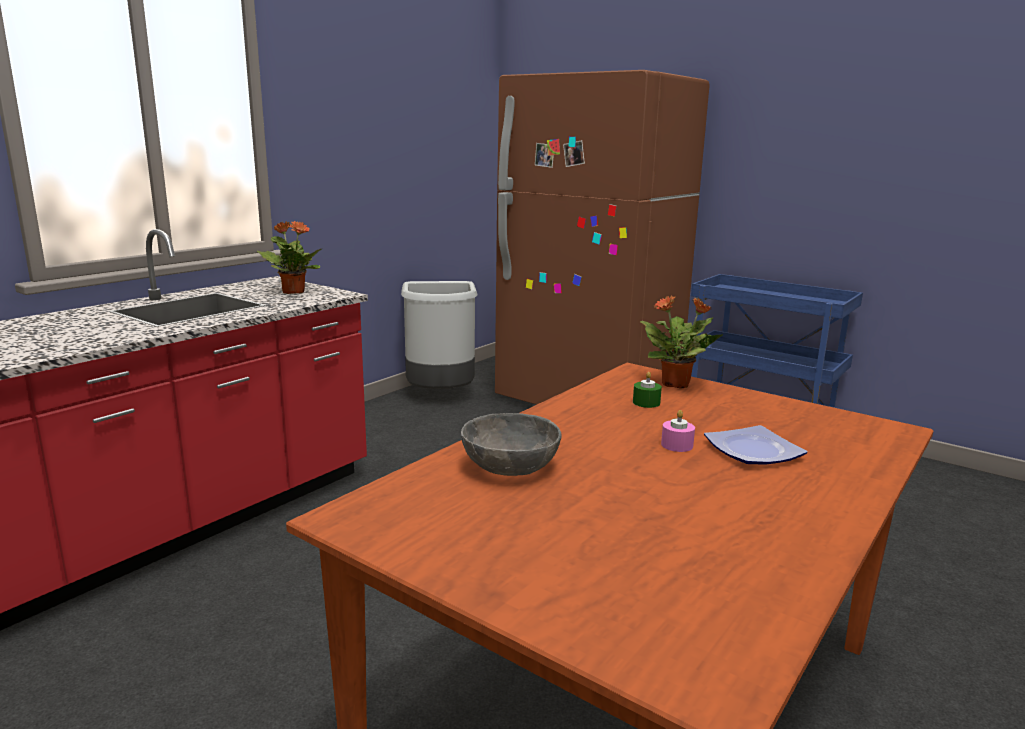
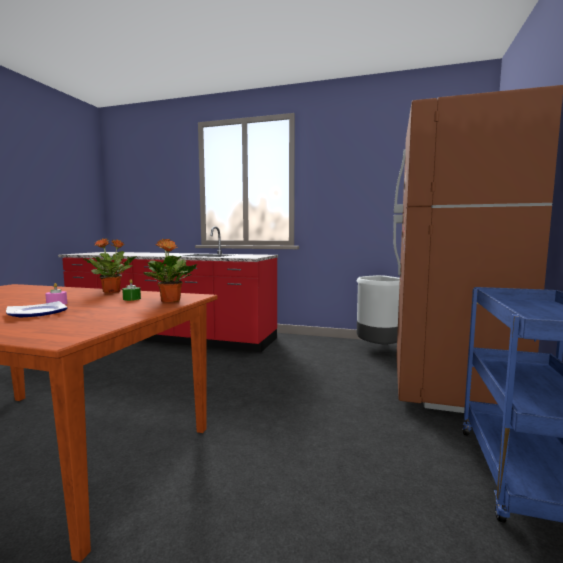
camera: 70 degrees right, 10 degrees down
potted plant [257,221,323,294] -> potted plant moved to [82,238,137,293]
grey bowl [461,413,561,476] -> none

